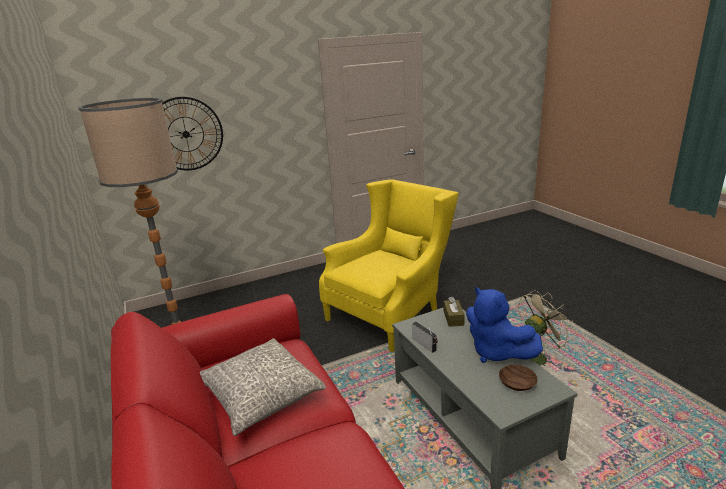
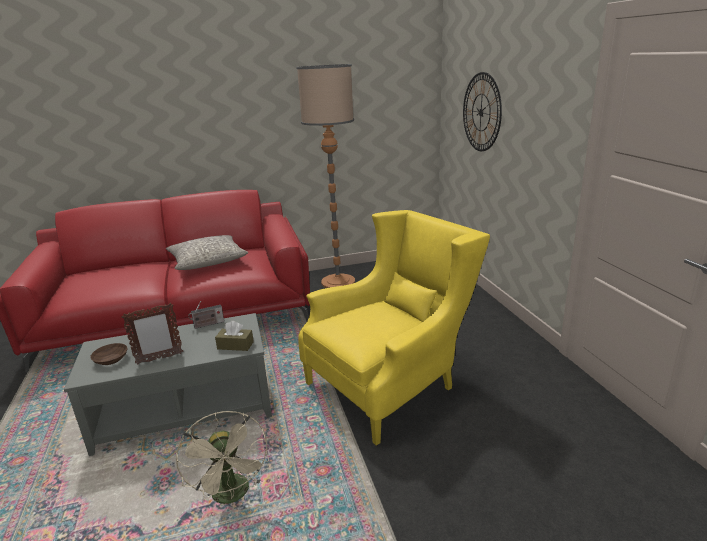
camera: 100 degrees right, 0 degrees up
yellow armchair [319,180,458,352] -> yellow armchair turned 90 degrees counterclockwise [298,210,490,445]
blue plush toy [466,287,543,363] -> picture frame [121,303,183,365]

